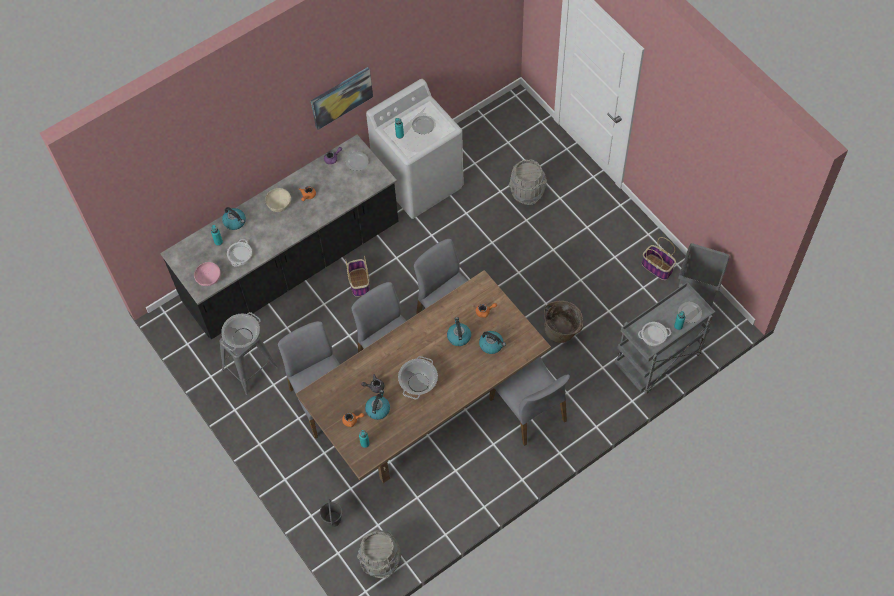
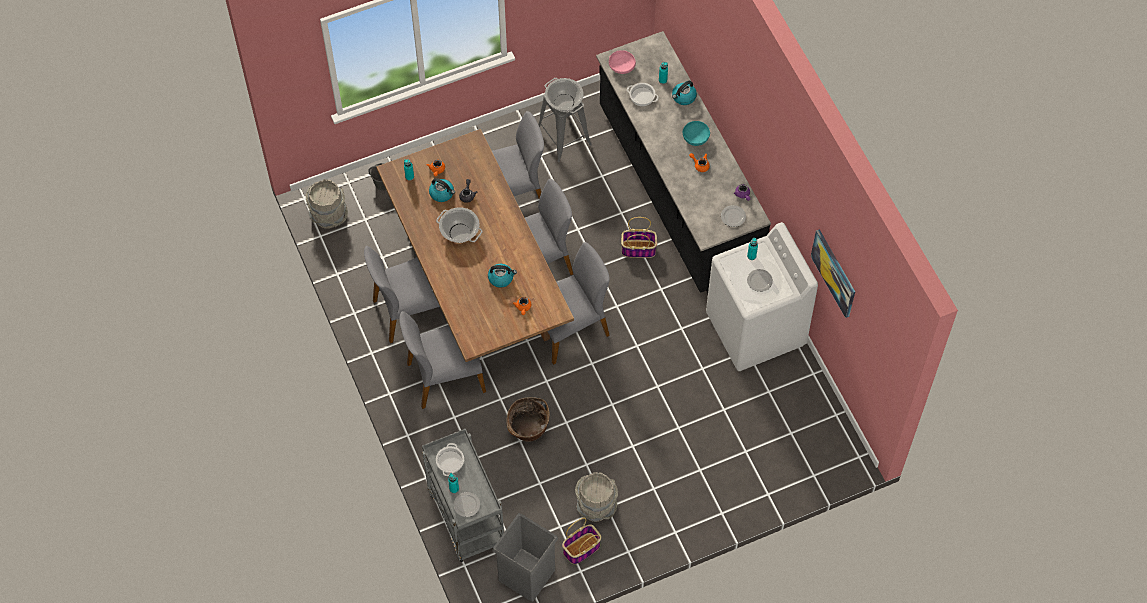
camera: 100 degrees right, 0 degrees up
beige bowl [265,188,291,212] -> turquoise bowl [683,121,710,146]
picture [311,67,373,130] -> picture moved to [811,229,855,318]
kettle [479,331,506,354] -> none
grey bucket [508,159,547,205] -> grey bucket moved to [575,472,618,522]
none -> grey chair [364,246,440,343]

